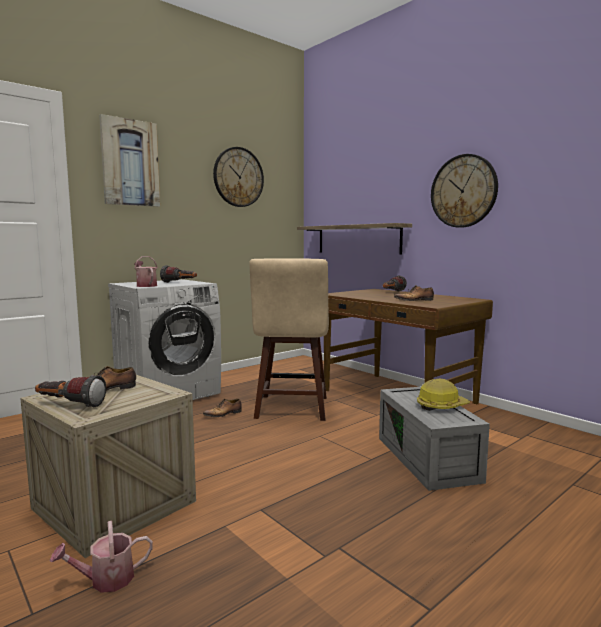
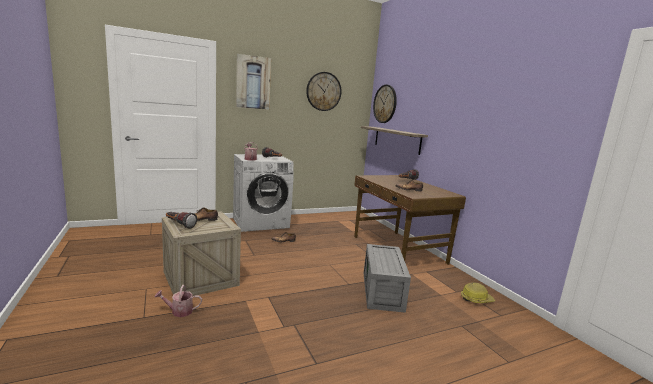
camera: 15 degrees right, 5 degrees up
beige stool [249,259,329,421] -> none
hard hat [417,379,470,411] -> hard hat moved to [461,282,495,303]
wall clock [431,154,498,228] -> wall clock moved to [373,85,397,123]

